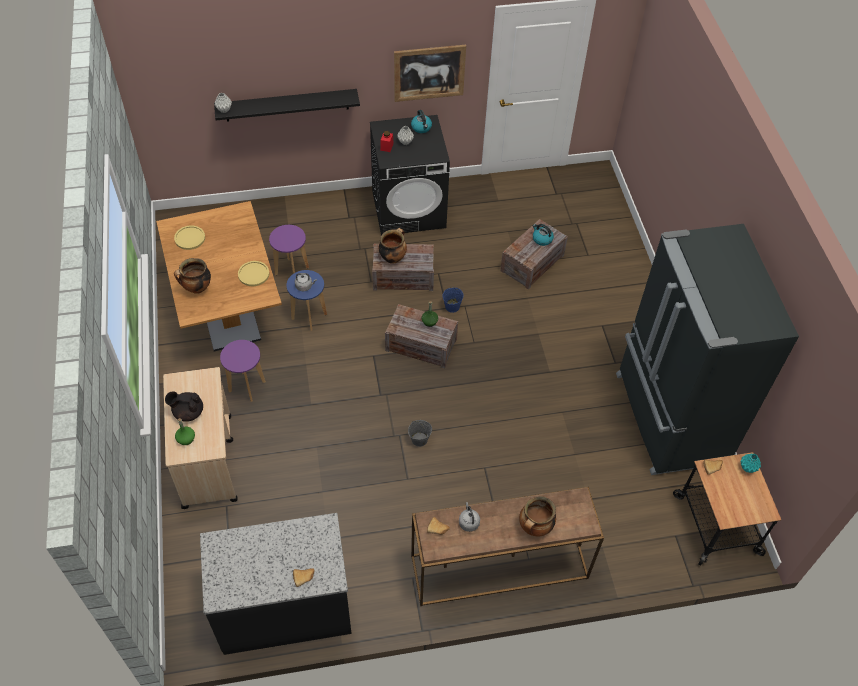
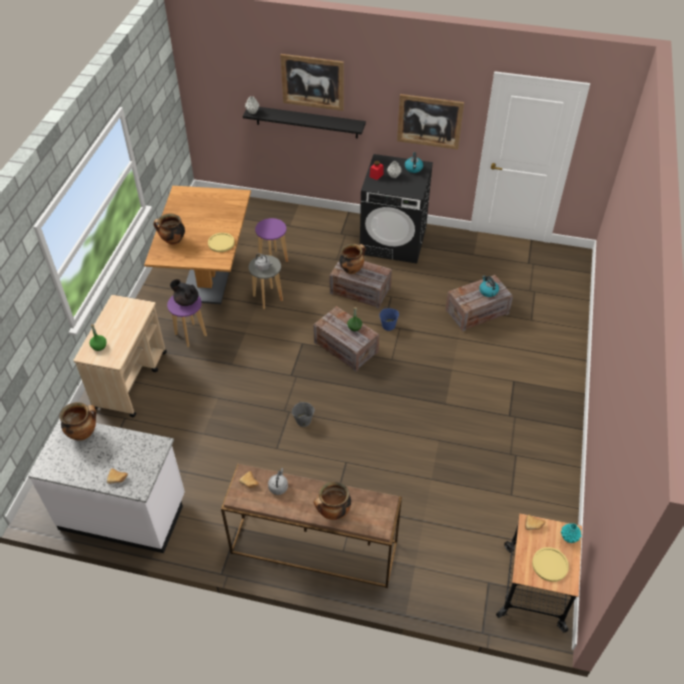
camera: 25 degrees right, 5 degrees down
black teapot [165,391,203,422] -> black teapot moved to [170,279,198,306]
yellow plate [174,225,205,250] -> yellow plate moved to [532,547,569,582]
black counter [200,513,352,655] -> white counter [28,420,185,553]
blue stool [286,270,327,331] -> grey stool [249,255,283,309]
black fridge [616,224,799,475] -> none
none -> cooking pot [59,402,96,441]
none -> picture [280,54,344,111]

